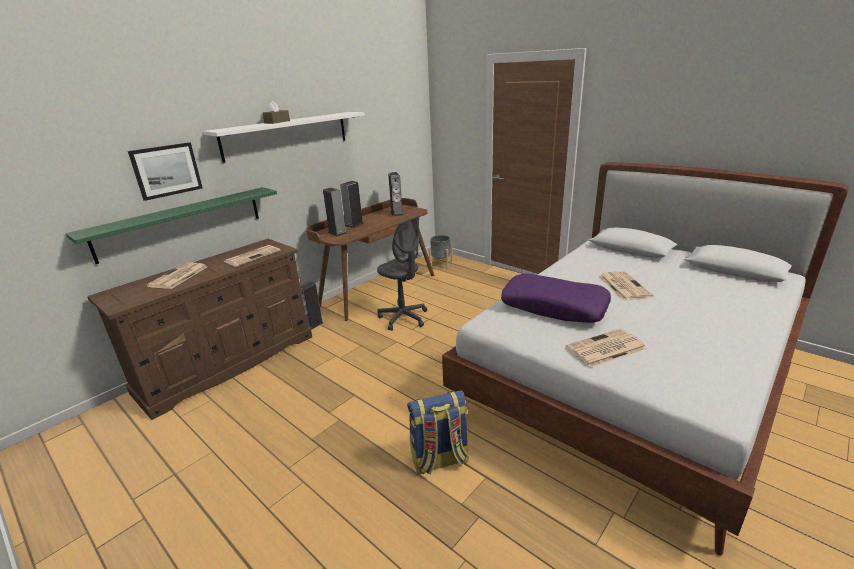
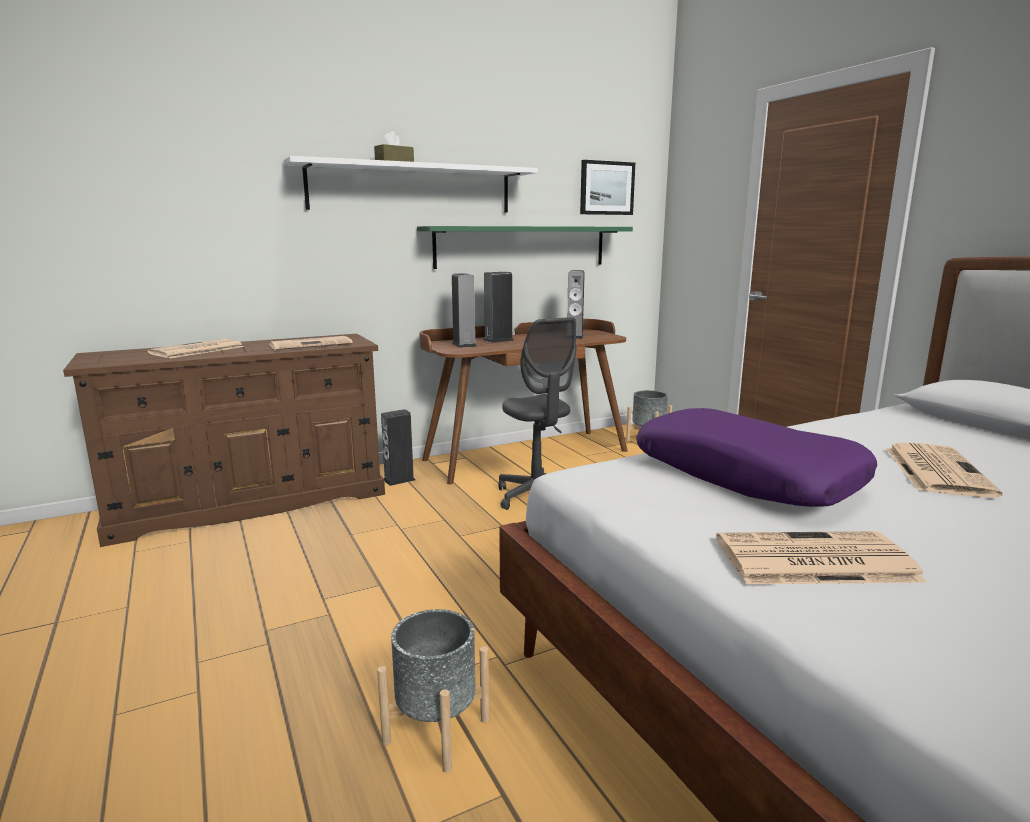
camera: 20 degrees right, 10 degrees down
green shelf [65,187,277,264] -> green shelf moved to [417,226,633,269]
picture [128,142,203,201] -> picture moved to [580,160,635,215]
backpack [407,390,469,475] -> grey planter [377,609,489,773]

